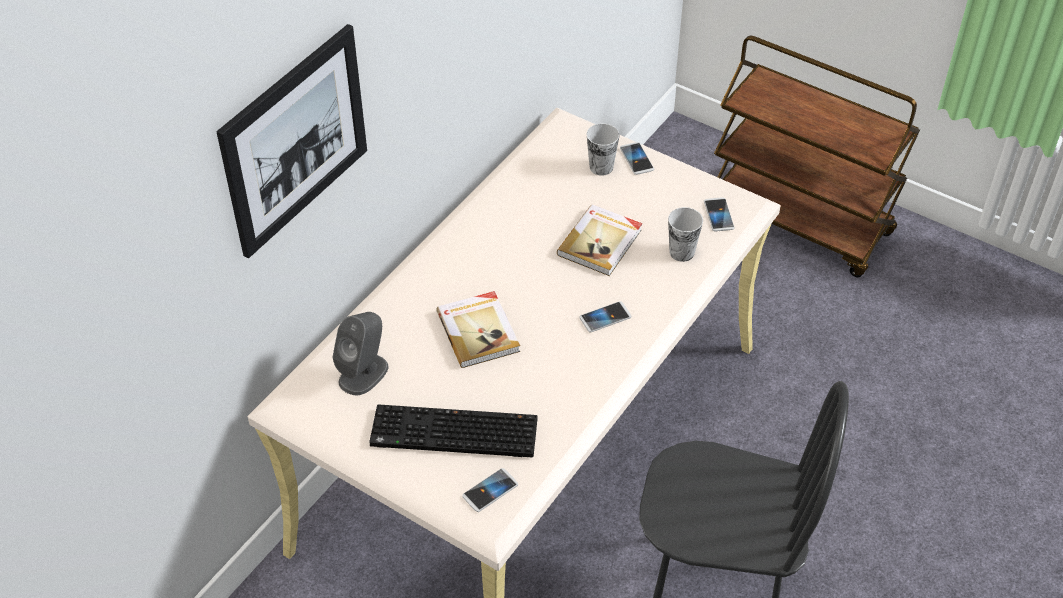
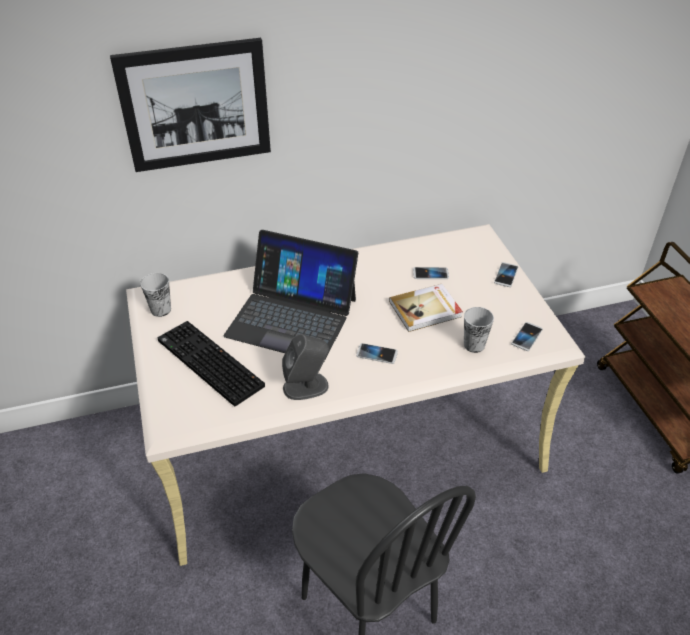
camera: 40 degrees right, 5 degrees down
grey speaker [332,312,388,396] -> grey speaker moved to [282,334,329,400]
book [436,291,520,368] -> laptop [224,230,358,353]
phone [462,468,518,512] -> phone moved to [413,267,449,279]
cup [587,123,620,176] -> cup moved to [140,273,171,317]

